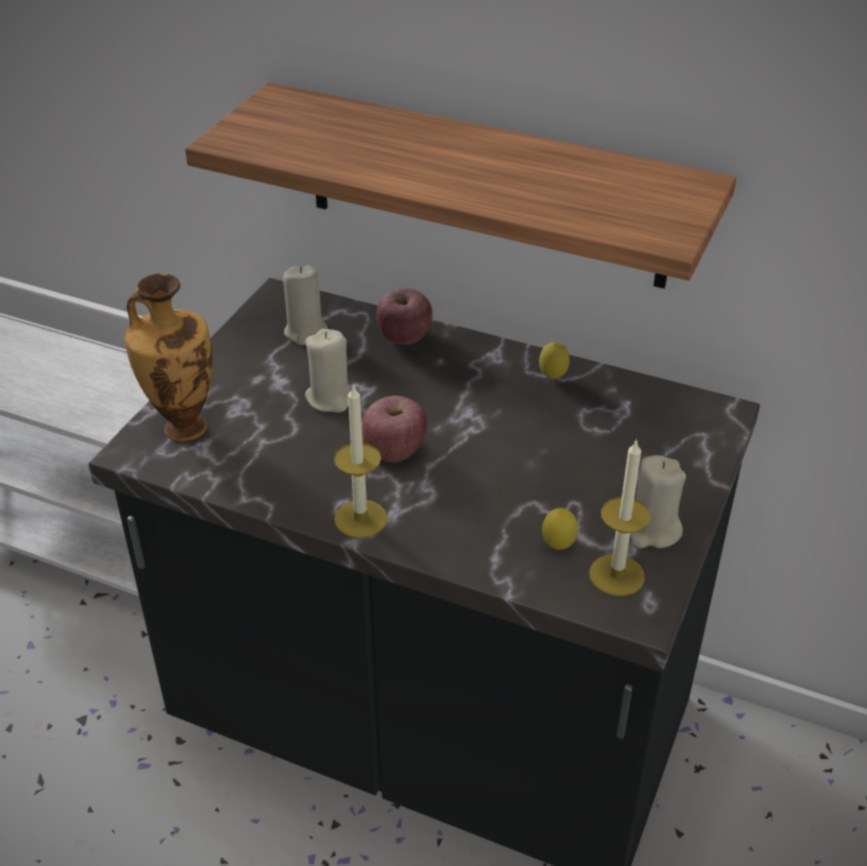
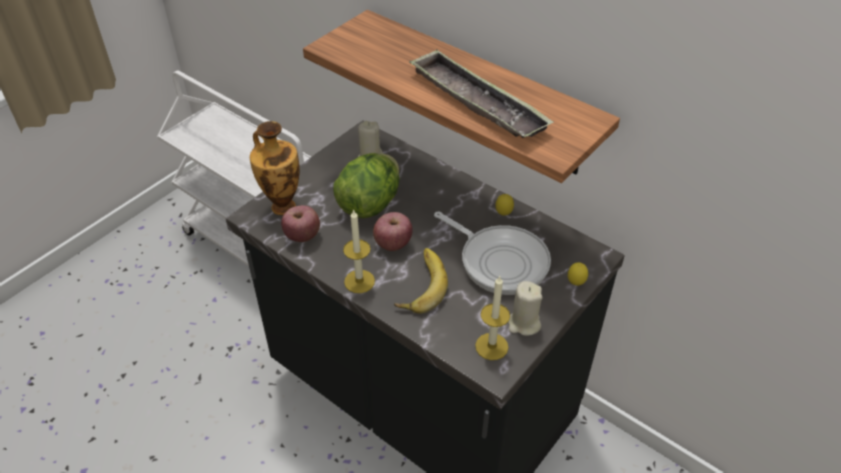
camera: 15 degrees right, 5 degrees up
beige candle [305,329,351,413] -> lettuce [333,153,400,218]
apple [376,288,433,344] -> apple moved to [281,205,320,242]
lemon [542,508,578,550] -> lemon moved to [568,262,588,286]
none -> banana [394,248,448,314]
none -> tray [409,49,554,138]
none -> frying pan [434,211,551,295]

